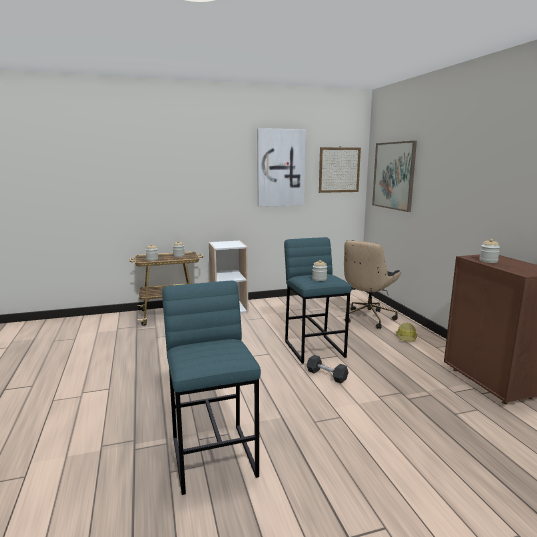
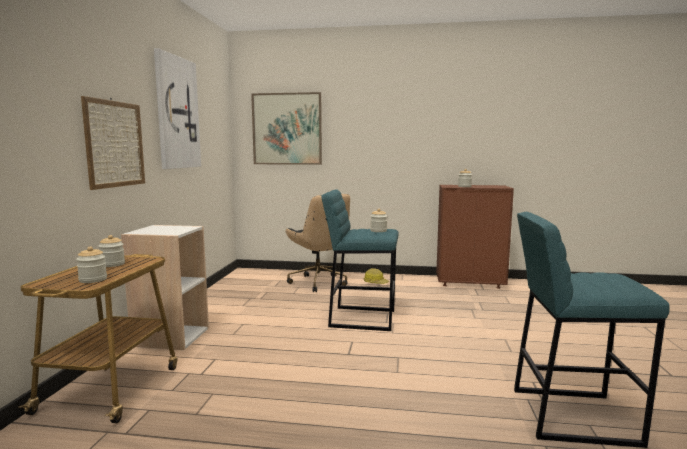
camera: 65 degrees left, 5 degrees down
grey dumbbell [307,355,348,383] -> none
picture [319,147,361,193] -> picture moved to [81,96,145,190]

